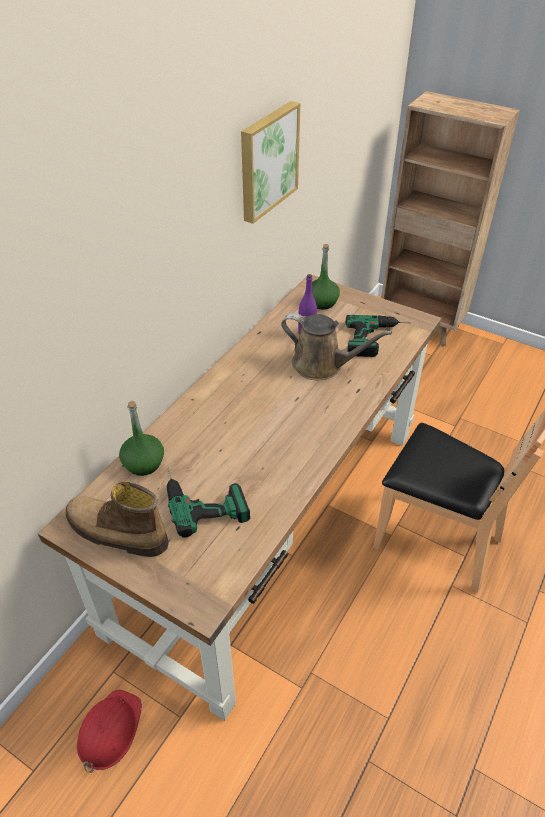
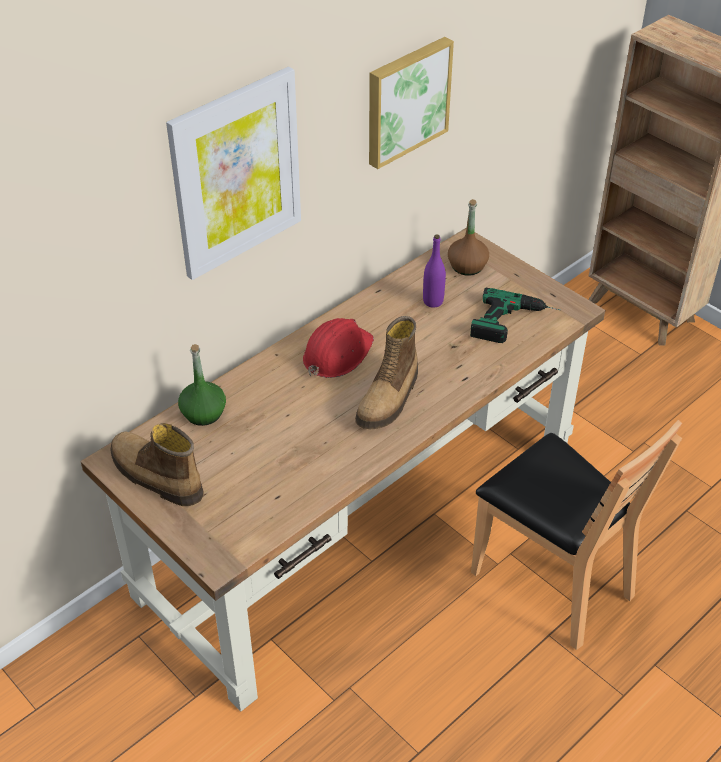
camera: 15 degrees right, 0 degrees up
red hard hat [77,690,142,773] -> red hard hat moved to [303,318,374,378]
power drill [167,469,250,538] -> none
brown watering can [281,313,392,380] -> none
green bottle [312,244,340,309] -> brown bottle [448,199,489,276]
none -> picture [166,67,301,280]
none -> boot [355,316,418,429]

